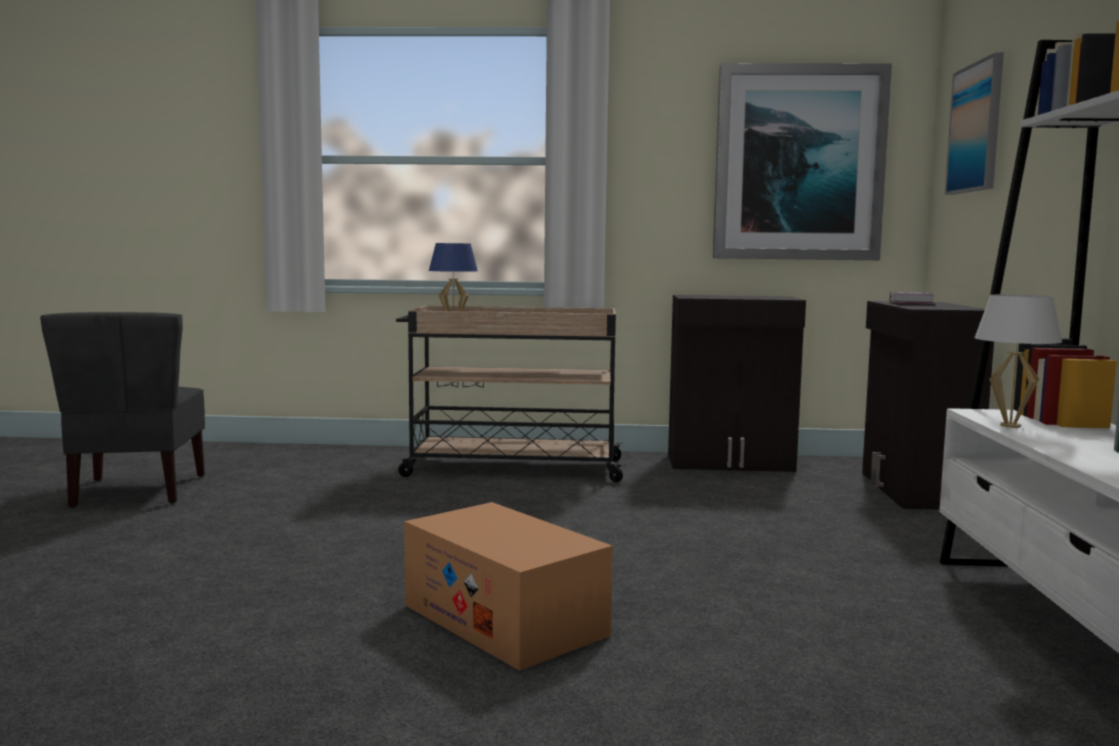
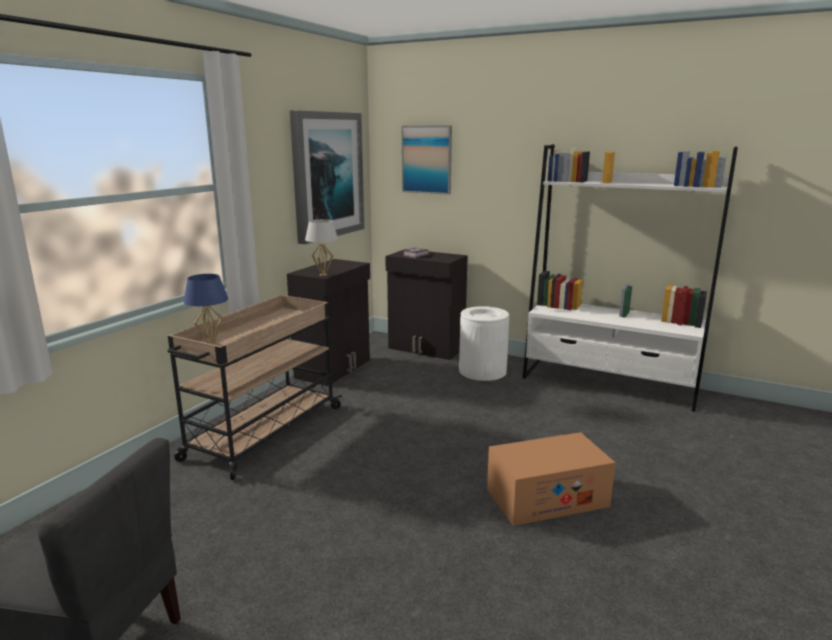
camera: 65 degrees left, 10 degrees up
white table lamp [975,294,1062,428] -> white table lamp moved to [305,219,338,276]
none -> white trash can [459,306,509,381]

